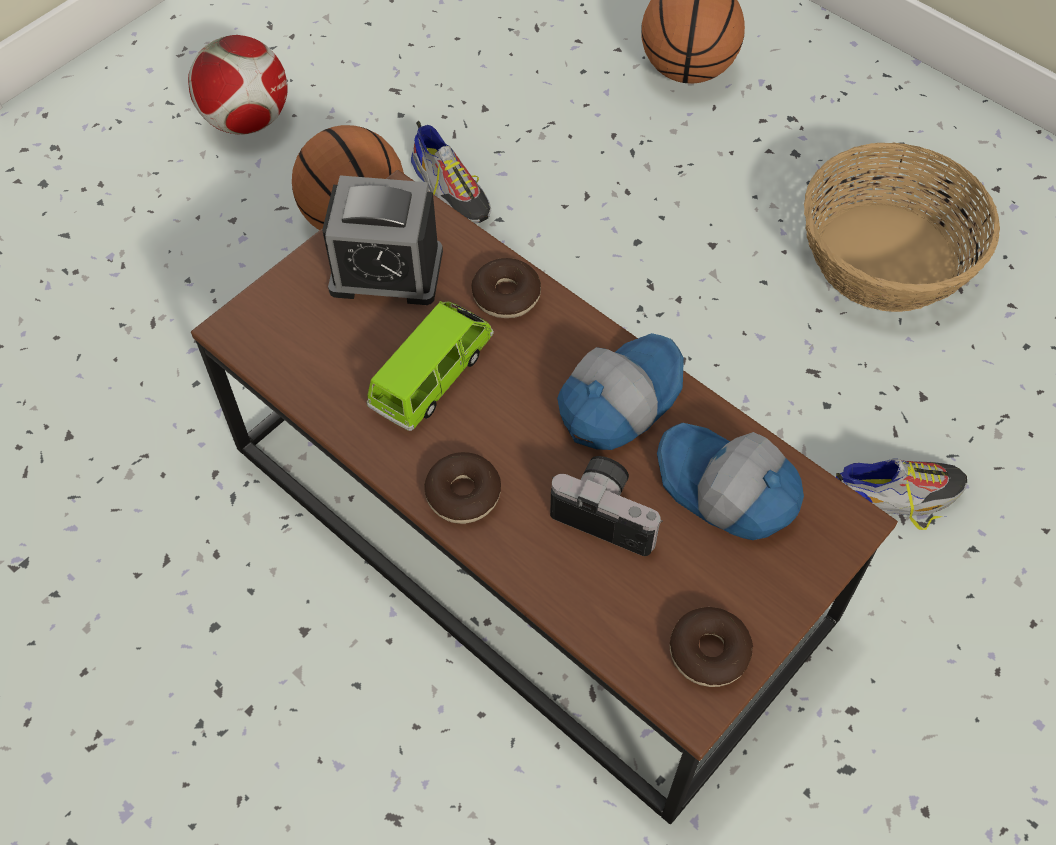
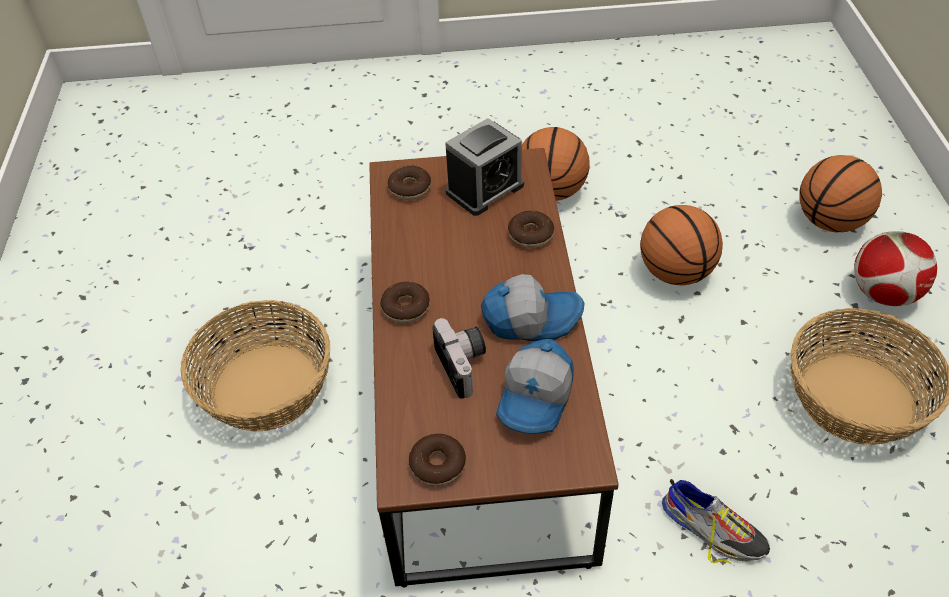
camera: 45 degrees right, 10 degrees down
football [188,35,288,135] -> football moved to [854,231,937,306]
alarm clock [322,175,443,305] -> alarm clock turned 90 degrees counterclockwise [445,118,524,216]
green toy car [366,301,494,431] -> none
shoe [411,121,491,223] -> none
cap [657,423,804,540] -> cap turned 150 degrees counterclockwise [496,339,574,434]
none -> basket [180,300,331,431]
none -> donut [388,166,431,200]
none -> basketball [640,205,723,285]

